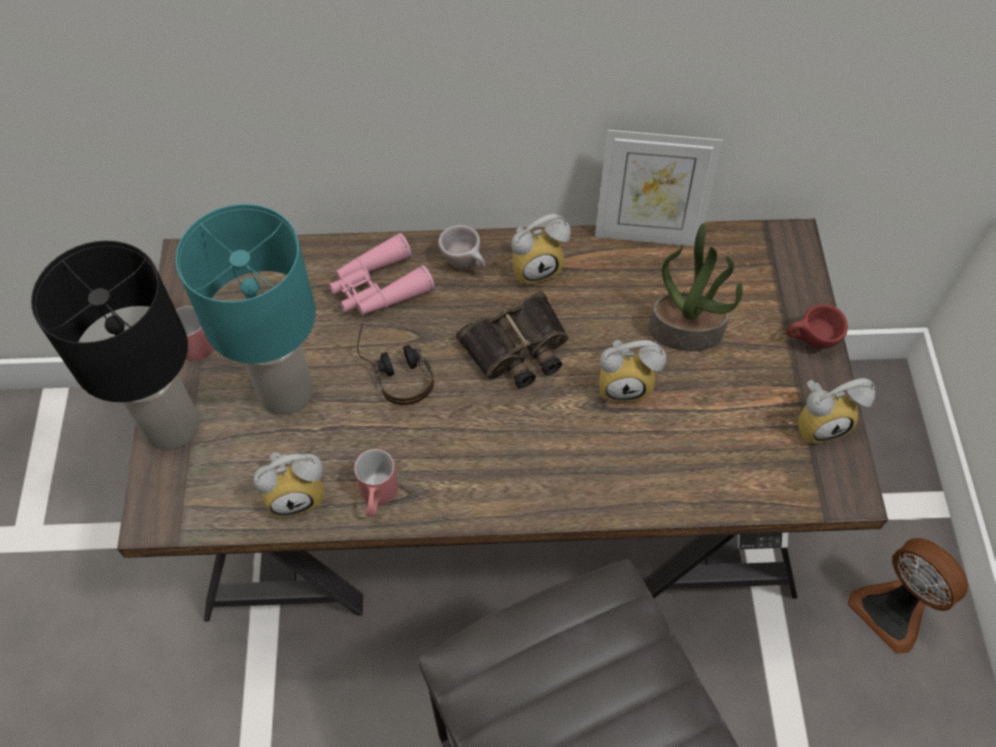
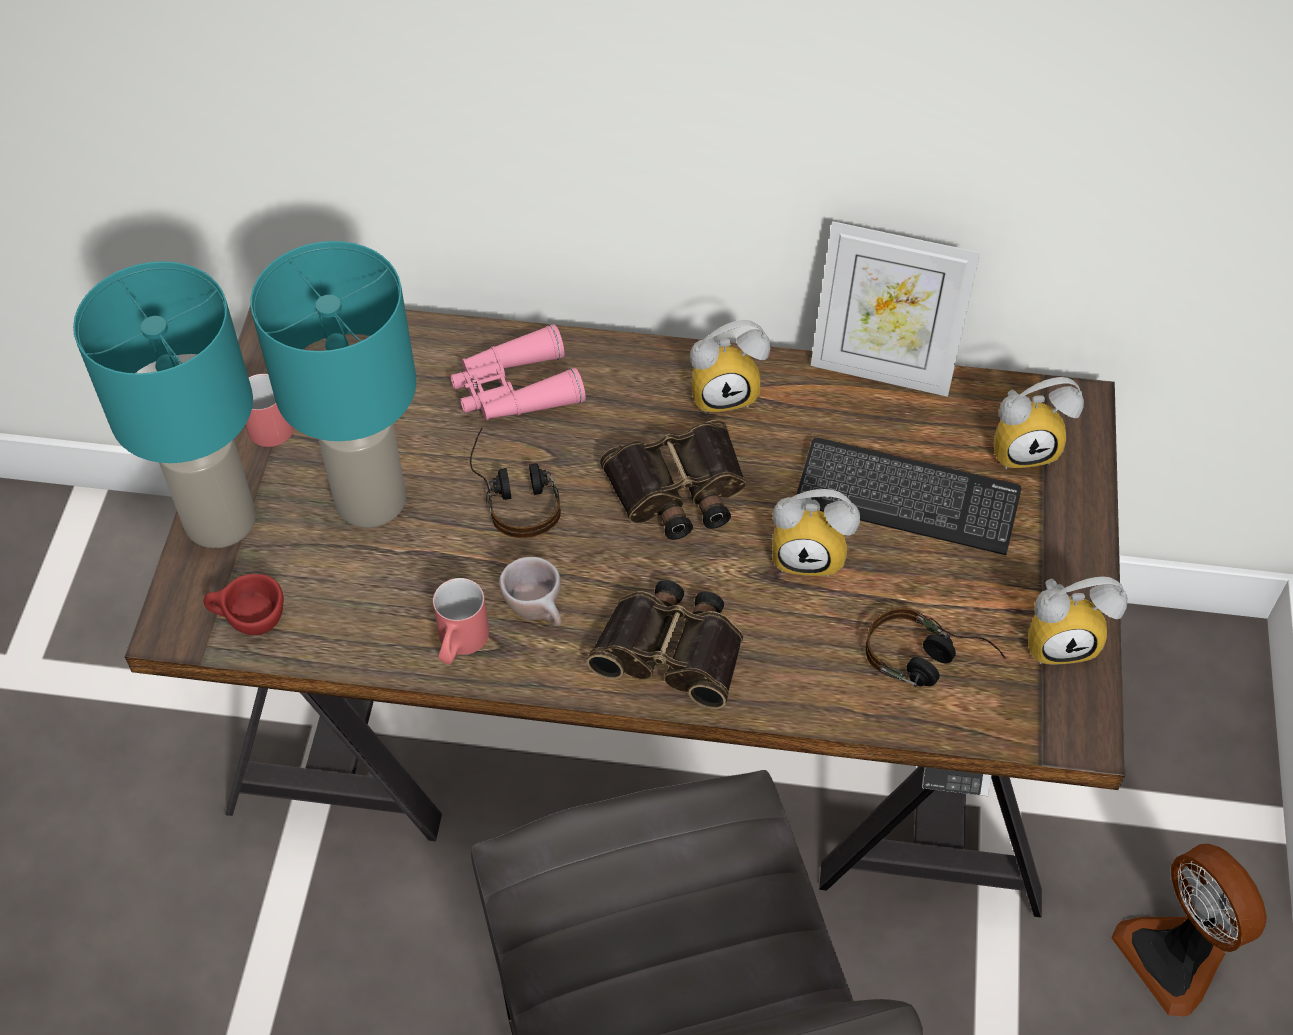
camera: 10 degrees right, 5 degrees down
black table lamp [31,241,199,450] -> turquoise table lamp [73,261,256,548]
alarm clock [253,452,325,518] -> alarm clock moved to [994,377,1084,469]
beige cup [438,225,486,269] -> beige cup moved to [499,557,562,626]
potted plant [649,223,743,351] -> keyboard [796,438,1021,555]
red cup [787,305,848,349] -> red cup moved to [204,574,284,635]
none -> binoculars [587,580,743,709]
none -> headphones [865,607,1006,687]

